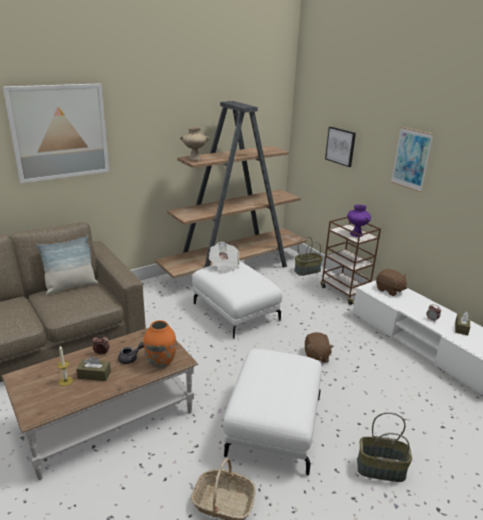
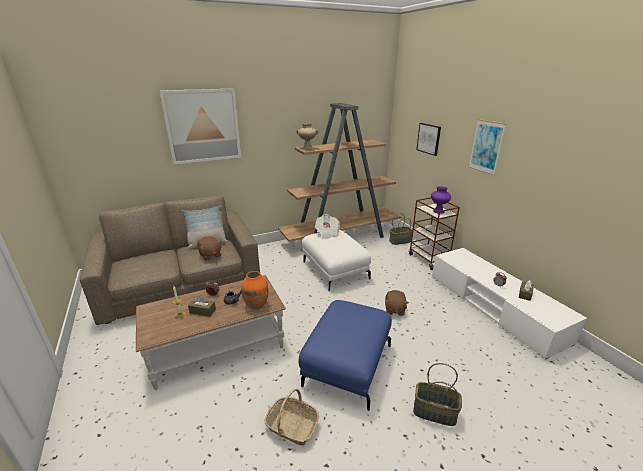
camera: 10 degrees right, 0 degrees up
white ottoman [223,349,322,476] -> blue ottoman [298,300,392,411]
brown plush toy [376,269,407,296] -> brown plush toy moved to [197,236,222,260]

